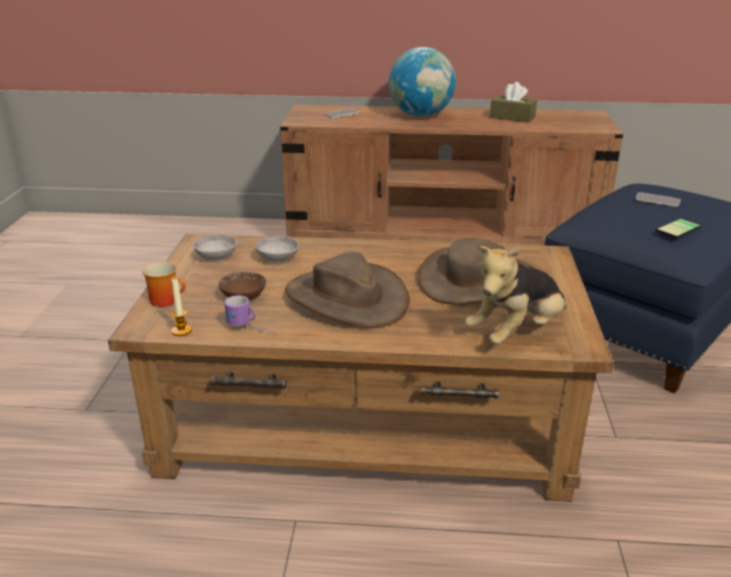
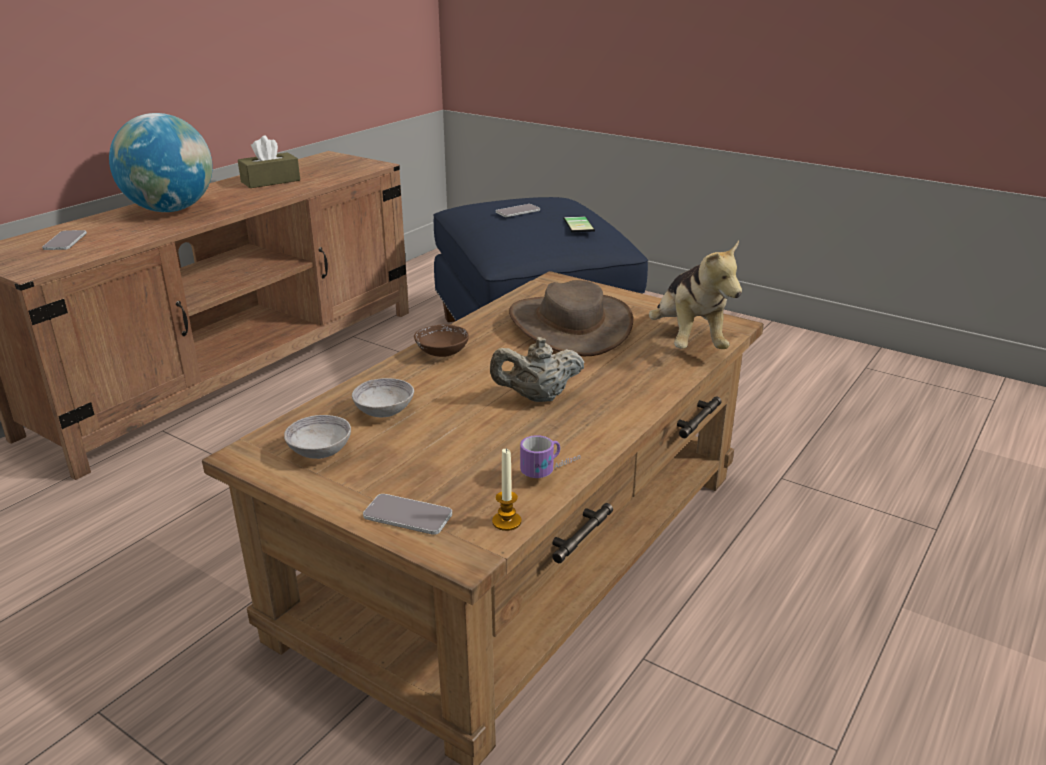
camera: 60 degrees left, 0 degrees up
mug [142,262,186,307] -> phone [363,494,452,535]
brown bowl [219,272,266,300] -> brown bowl moved to [414,325,469,357]
brown hat [285,252,410,327] -> beige teapot [490,337,585,402]

